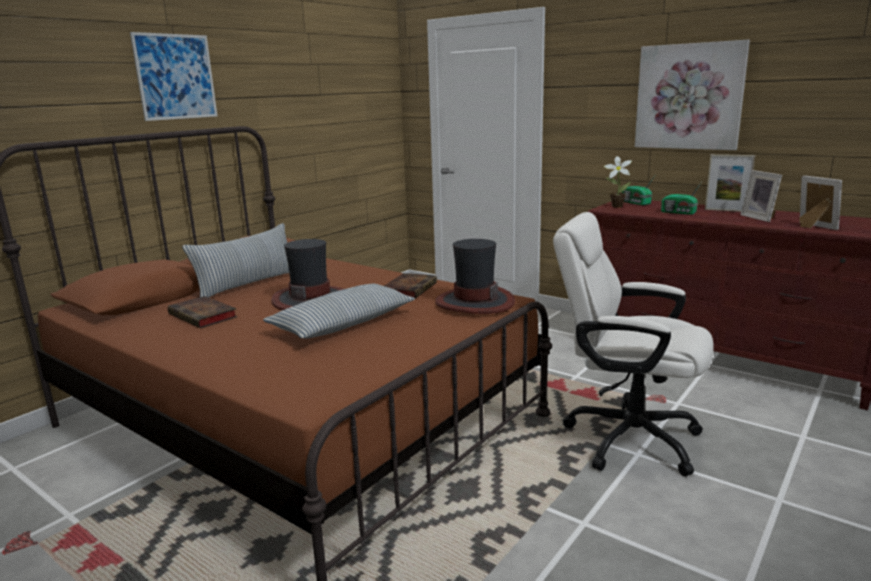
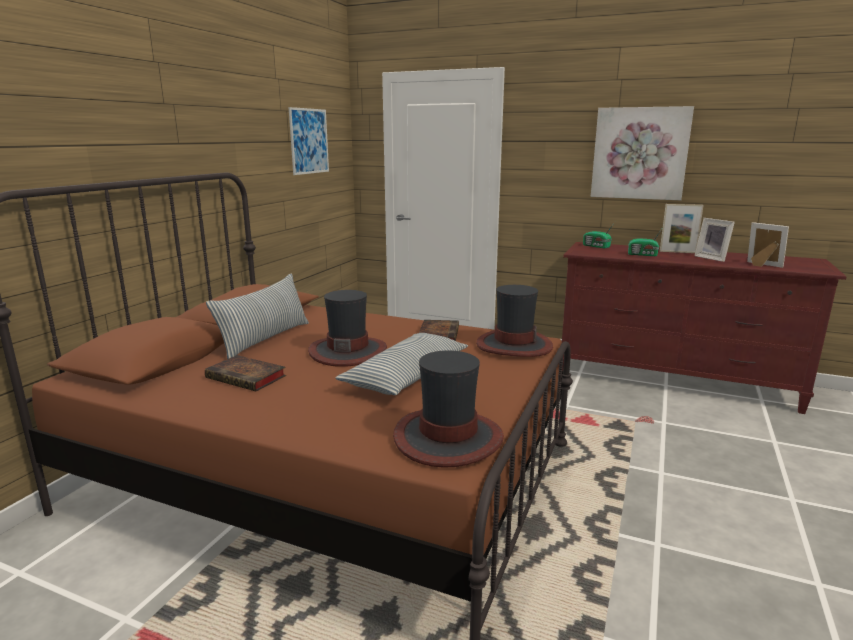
camera: 15 degrees left, 0 degrees up
picture [130,32,217,121] -> picture moved to [289,107,329,175]
white office chair [553,212,713,476] -> none
potted plant [604,156,632,207] -> none
none -> hat [393,350,504,468]

